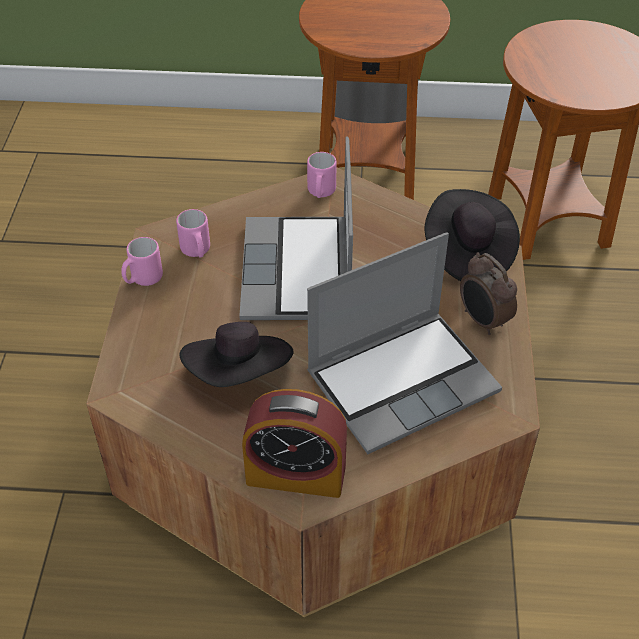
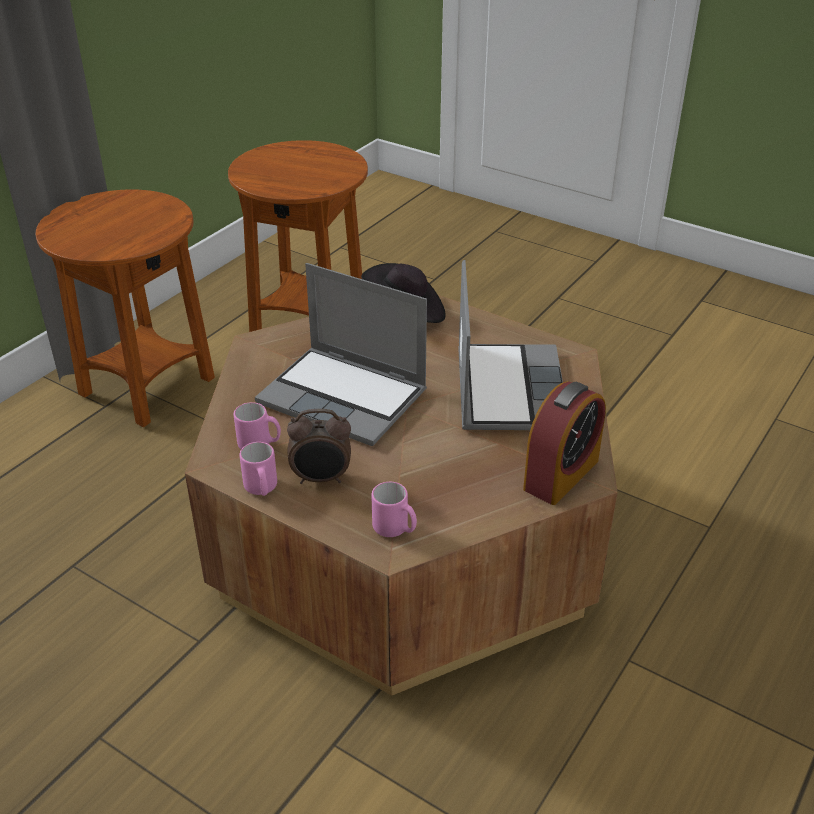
camera: 60 degrees left, 10 degrees down
black hat [180,322,293,387] -> none
pink mug [307,152,337,198] -> pink mug moved to [371,482,417,537]
alarm clock [460,252,517,335] -> alarm clock moved to [287,409,351,484]

